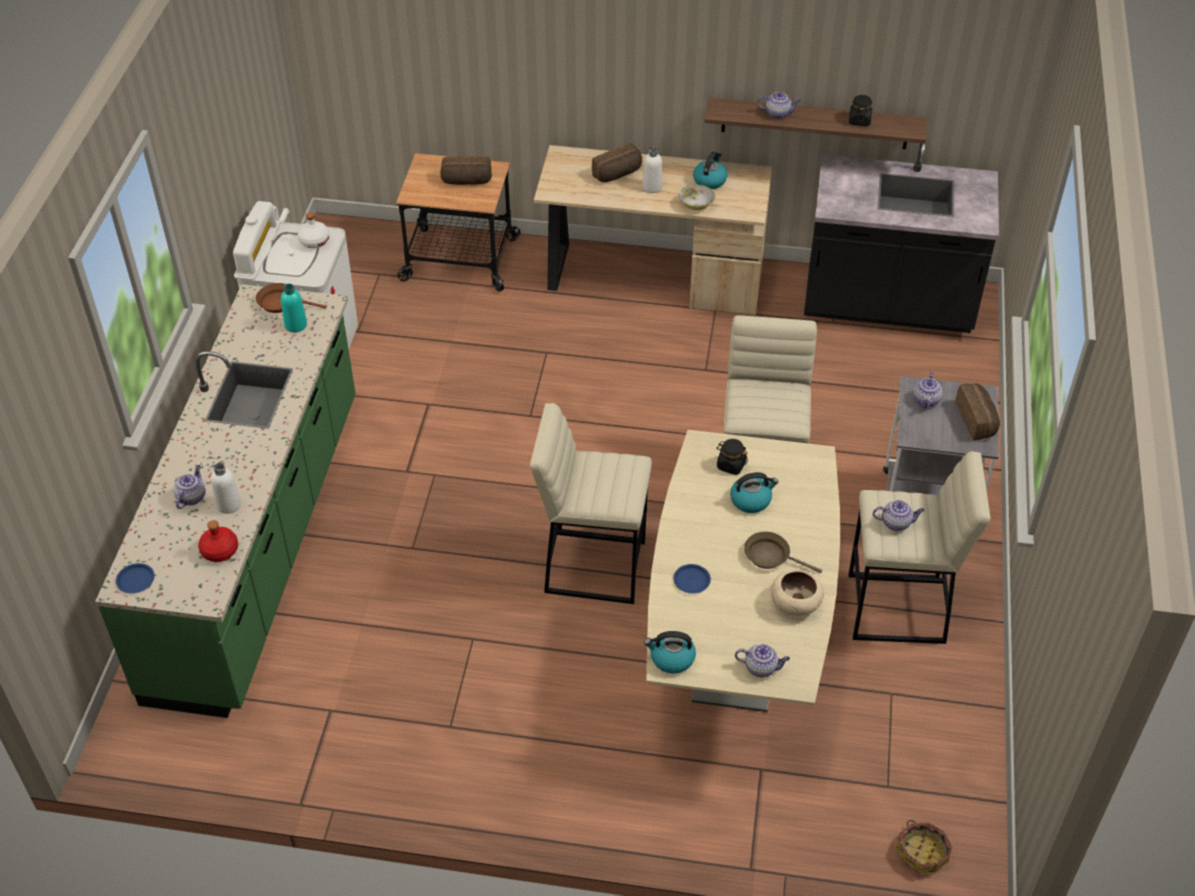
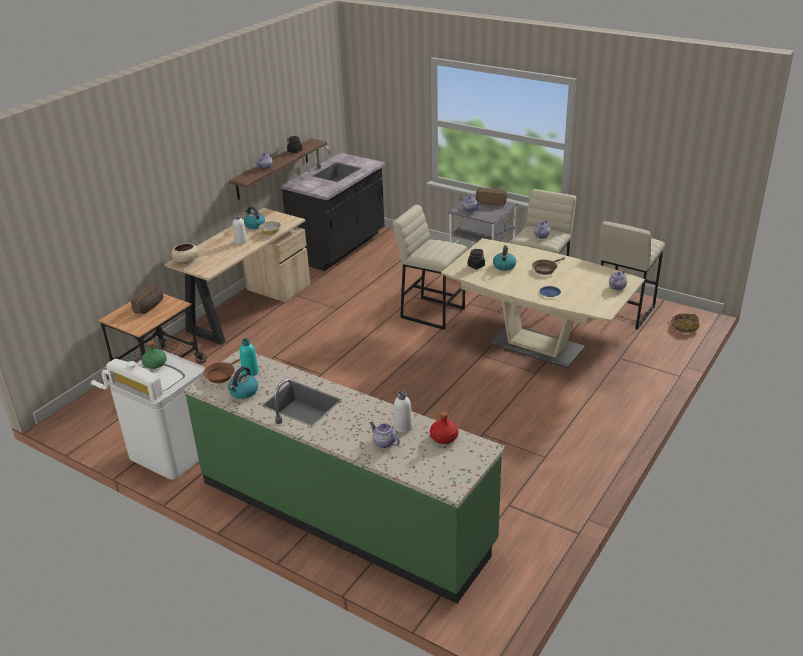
camera: 65 degrees left, 15 degrees down
blue plate [116,563,155,594] -> none
white bottle [297,212,329,248] -> green bottle [142,341,167,369]
beige stool [530,403,652,604] -> beige stool moved to [600,221,665,330]
bread [592,143,642,182] -> none
kettle [644,631,696,674] -> kettle moved to [228,366,258,399]
beige bowl [771,570,824,616] -> beige bowl moved to [171,243,199,265]

